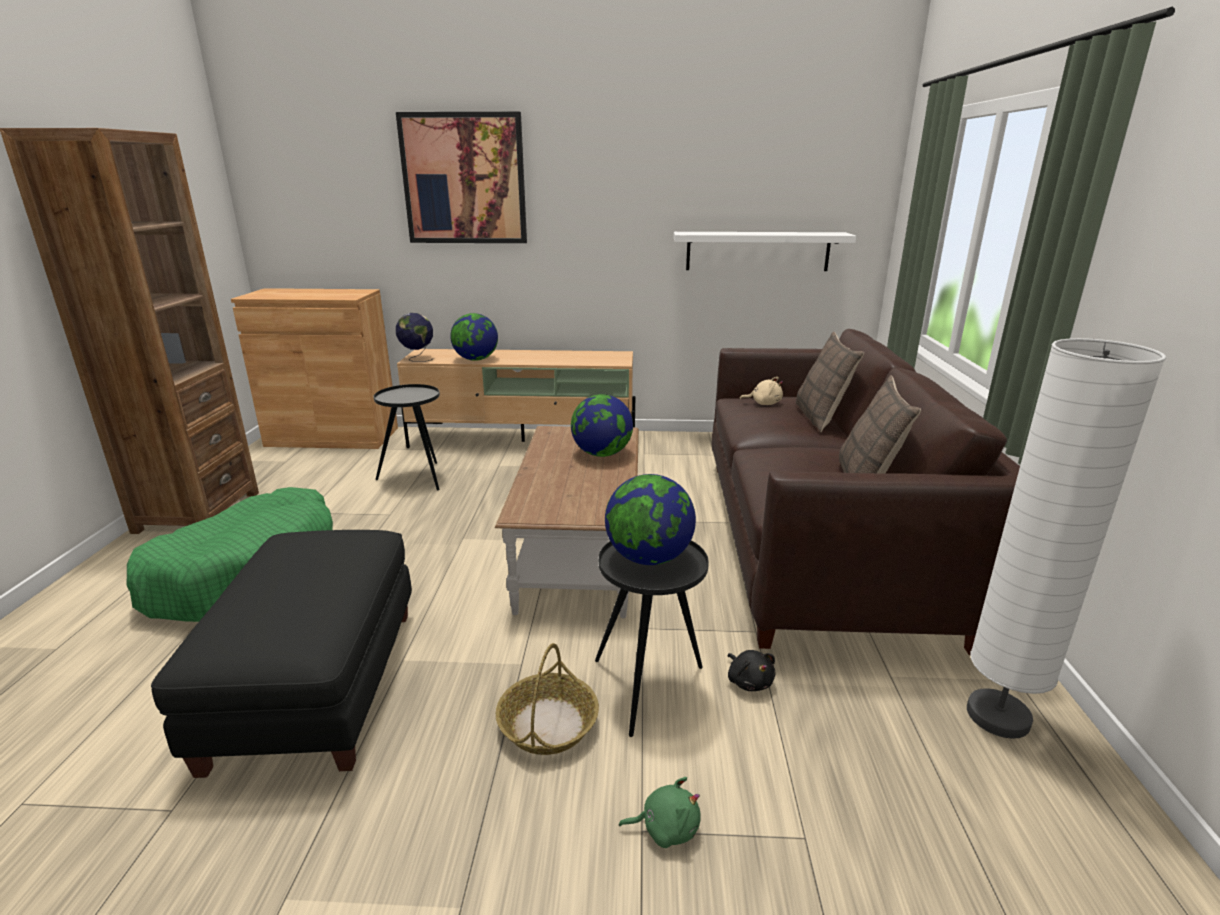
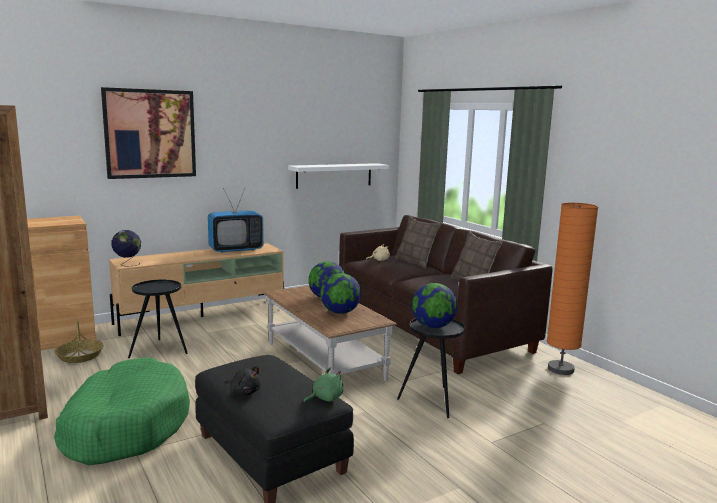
camera: 35 degrees left, 10 degrees down
globe [450,313,498,361] -> globe moved to [320,273,361,314]
basket [496,643,599,755] -> basket moved to [54,319,104,363]
green plush toy [619,777,701,848] -> green plush toy moved to [303,368,344,403]
black plush toy [728,650,776,691] -> black plush toy moved to [224,366,261,395]
white floor lamp [967,338,1166,739] -> orange floor lamp [547,203,598,375]
none -> television [208,188,263,253]

